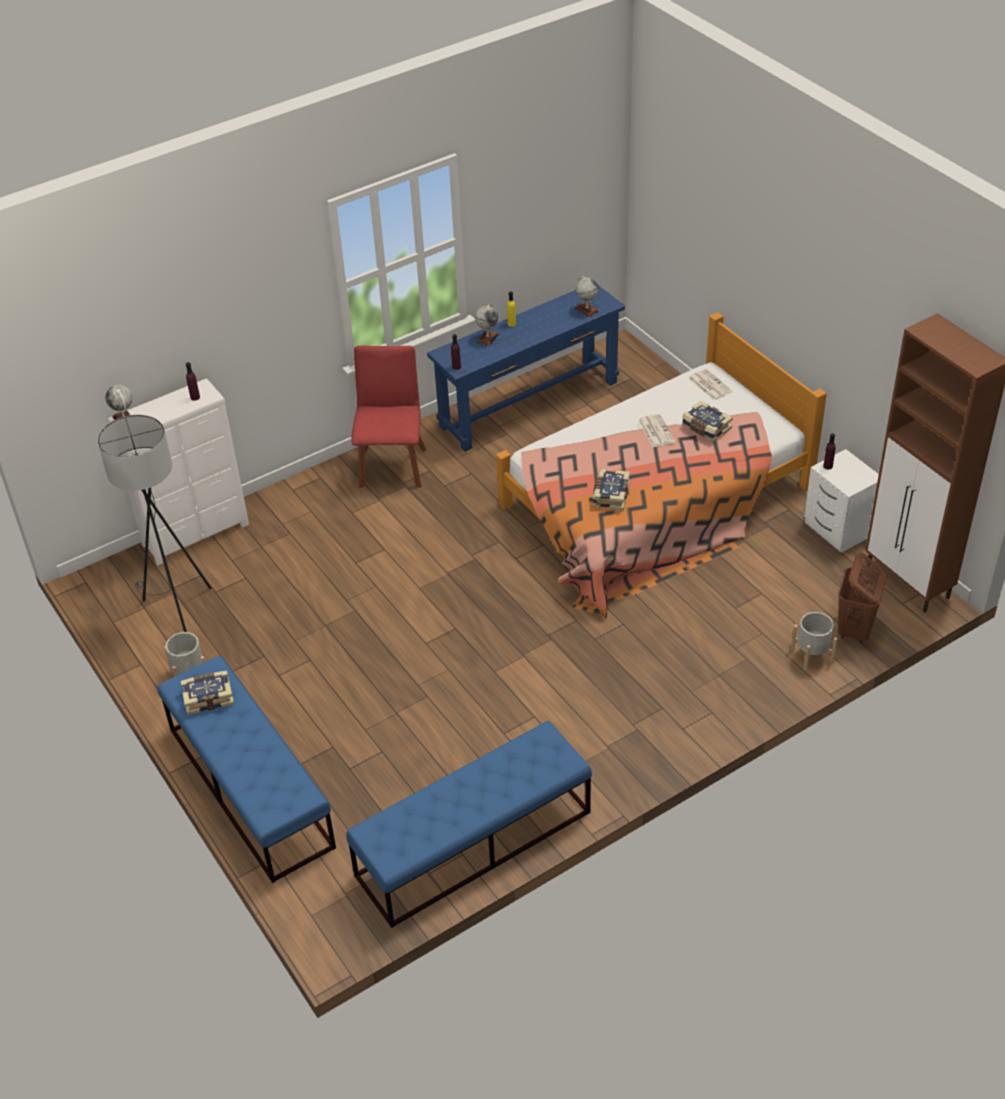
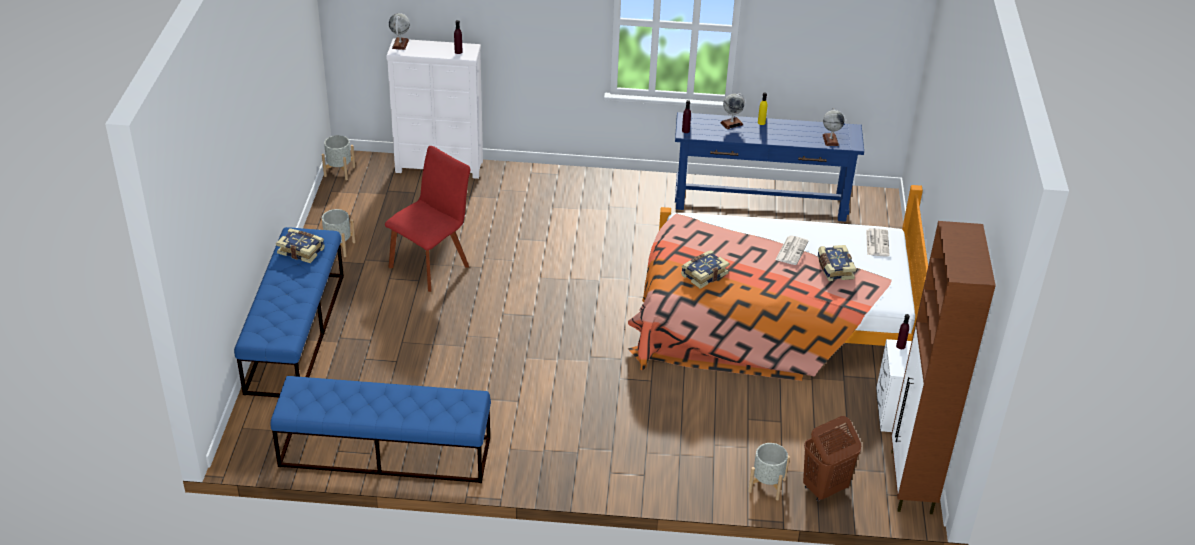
camera: 35 degrees right, 5 degrees down
grey floor lamp [98,415,212,632] -> none
red chair [351,346,426,488] -> red chair moved to [385,146,470,292]
none -> grey planter [322,135,355,180]

